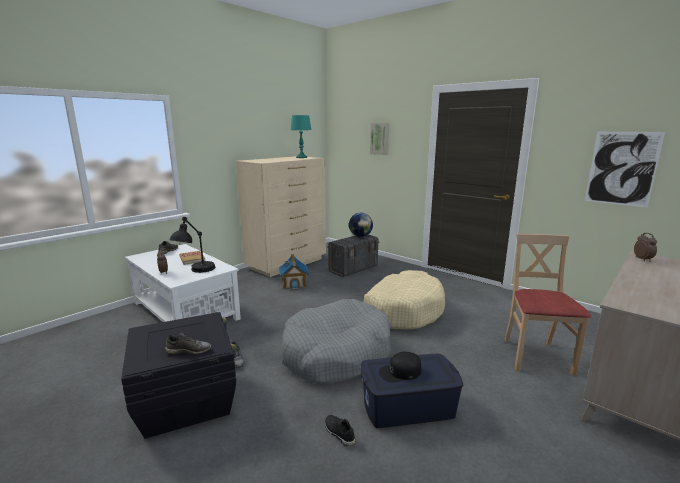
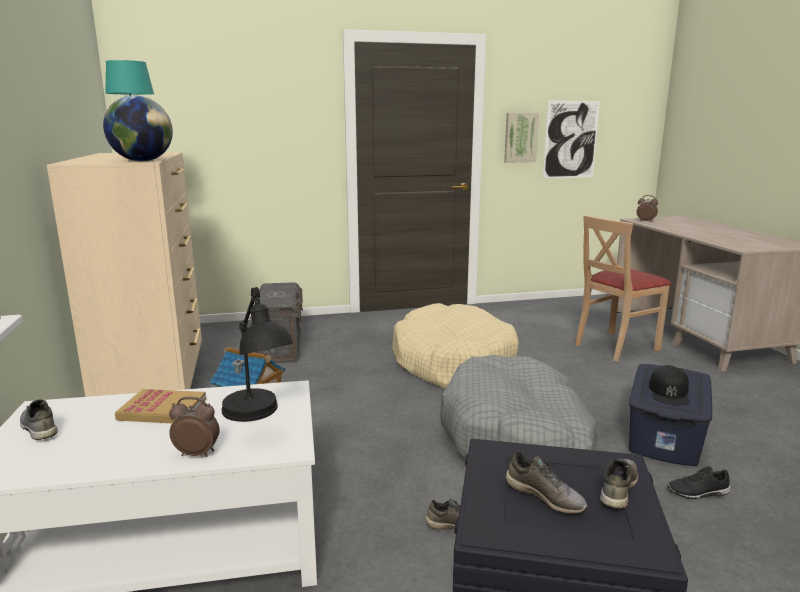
camera: 55 degrees left, 0 degrees up
globe [349,213,373,237] -> globe moved to [103,95,173,161]
picture [370,123,389,155] -> picture moved to [504,113,539,163]
beige chair [505,234,591,376] -> beige chair turned 75 degrees counterclockwise [575,215,672,362]
none -> grey shoe [505,451,588,514]

